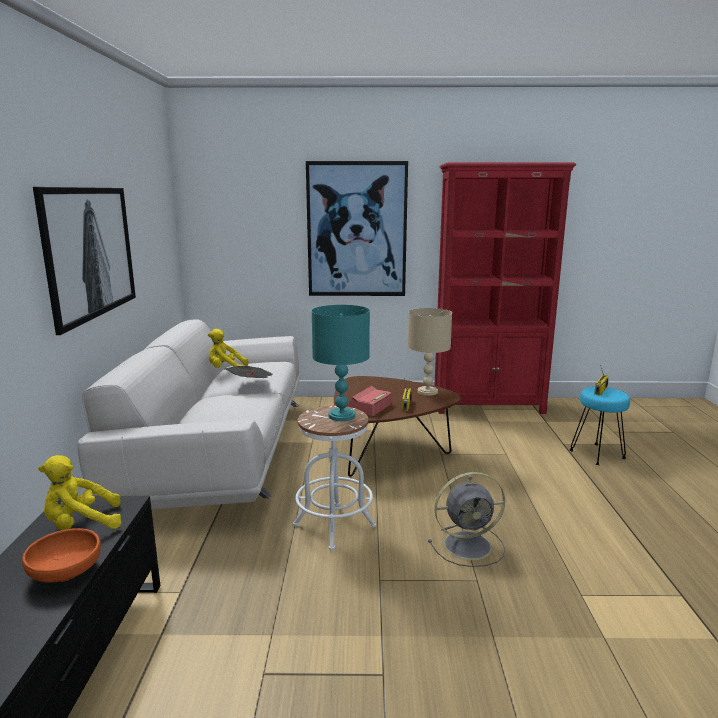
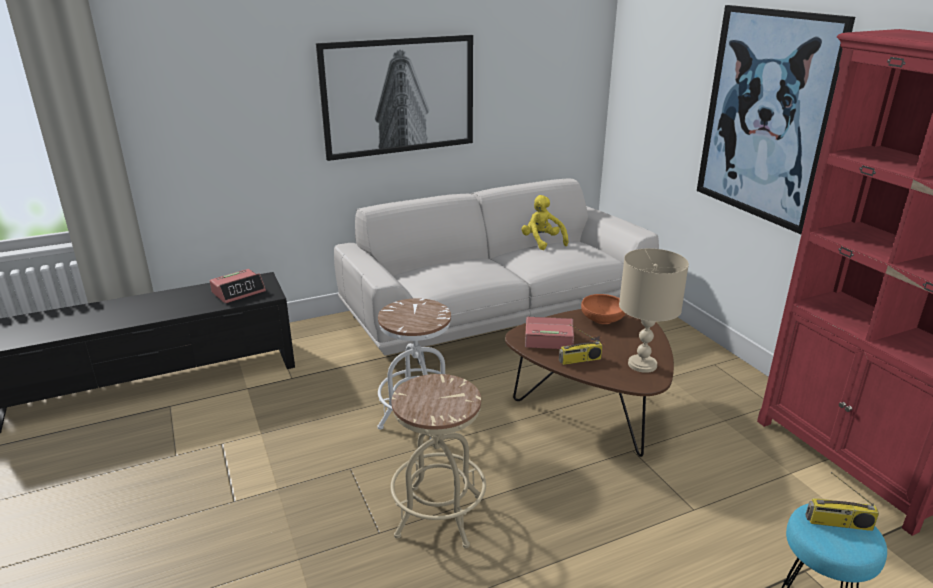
camera: 65 degrees right, 10 degrees up
orange bowl [22,528,101,583] -> orange bowl moved to [581,294,625,324]
yellow plush toy [38,455,121,530] -> alarm clock [210,269,266,304]
newspaper [225,366,272,378] -> none
turquoise table lamp [312,305,370,421] -> none
grey fan [428,472,505,567] -> beige stool [390,374,486,548]

